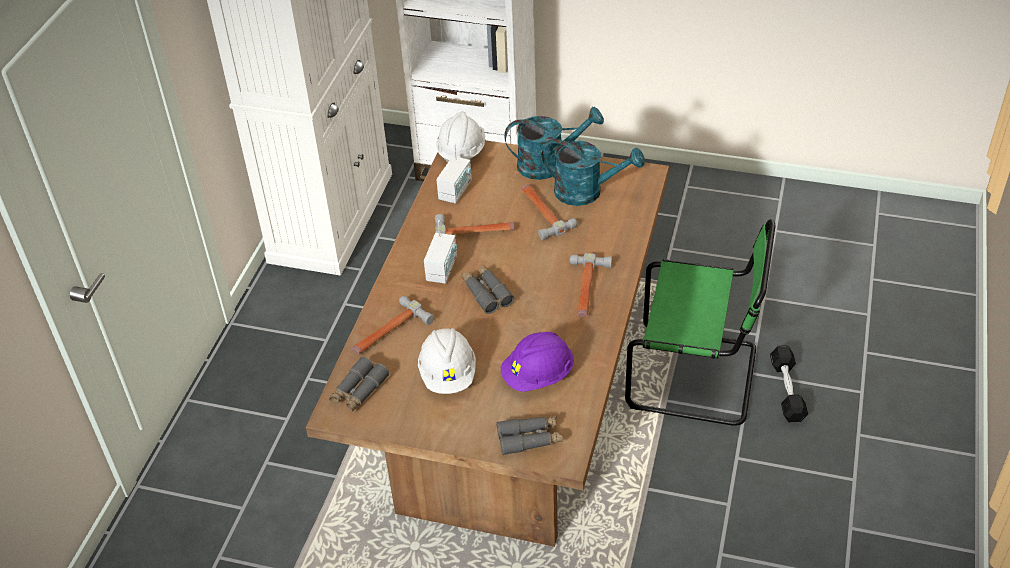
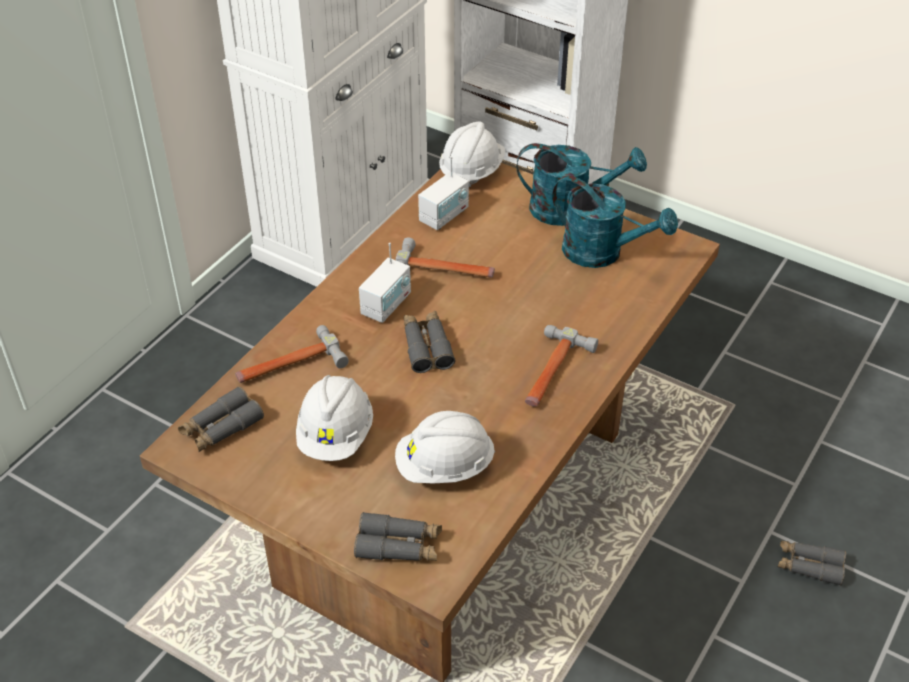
camera: 15 degrees right, 0 degrees up
purple hard hat [501,332,574,392] -> white hard hat [395,411,495,484]
hammer [521,184,577,241] -> none
green chair [625,219,776,426] -> none
black dumbbell [770,345,808,422] -> grey binoculars [778,540,846,586]

